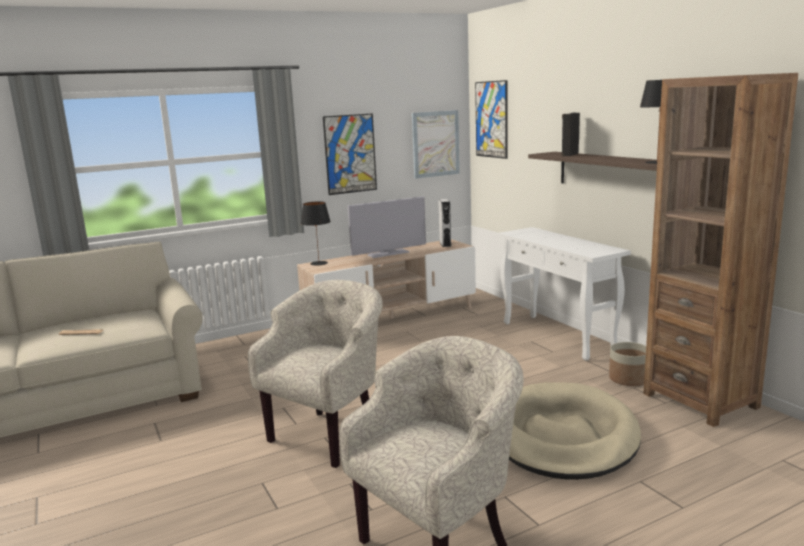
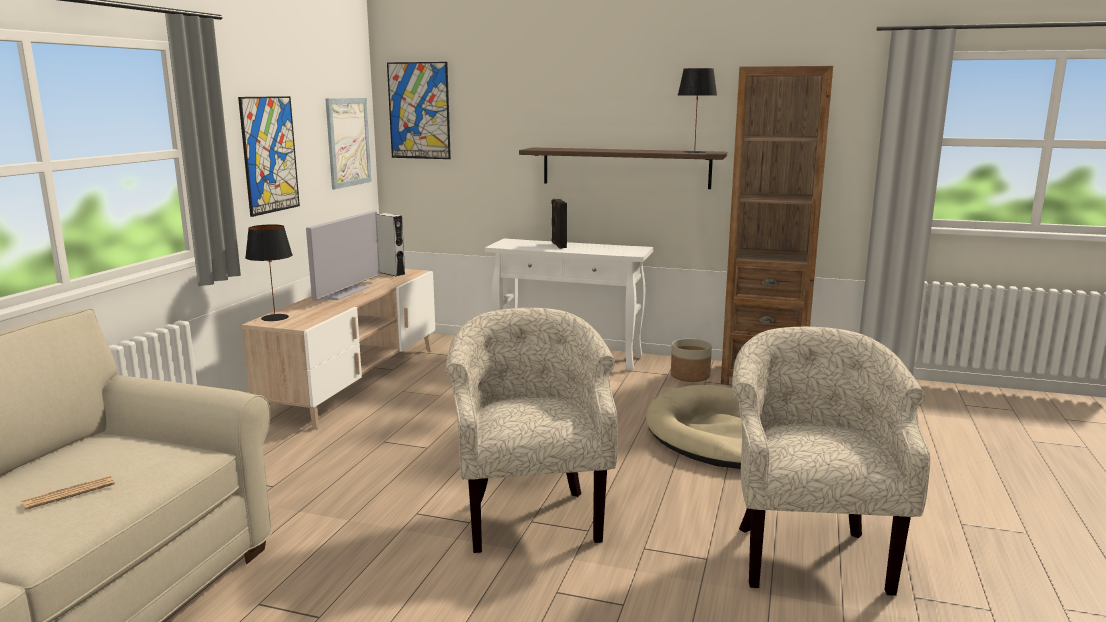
camera: 45 degrees left, 0 degrees up
black speaker [561,112,580,157] -> black speaker moved to [551,199,567,249]

